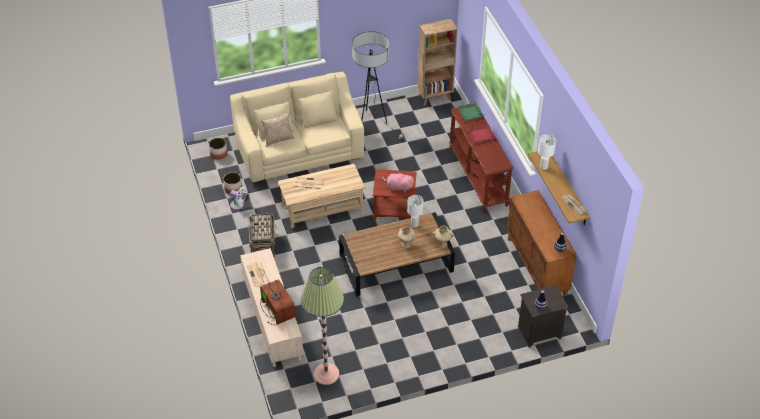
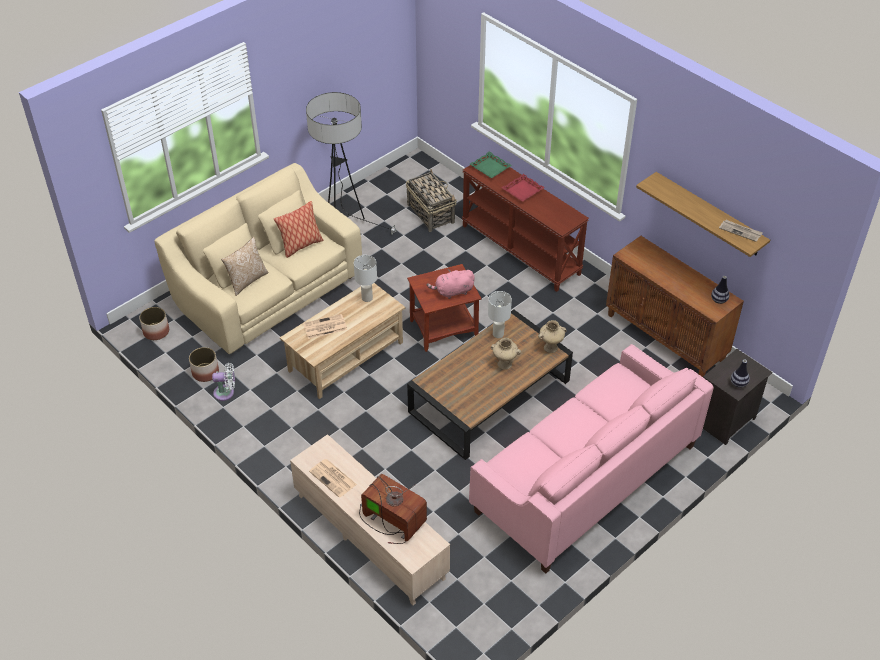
camera: 25 degrees left, 0 degrees up
basket [249,211,276,257] -> basket moved to [406,169,457,232]
floor lamp [301,267,344,385] -> none
brown bookcase [418,19,457,106] -> none
white table lamp [538,134,556,170] -> white table lamp moved to [354,255,377,302]
none -> pillow [274,201,323,258]
none -> pink sofa [469,344,714,574]

